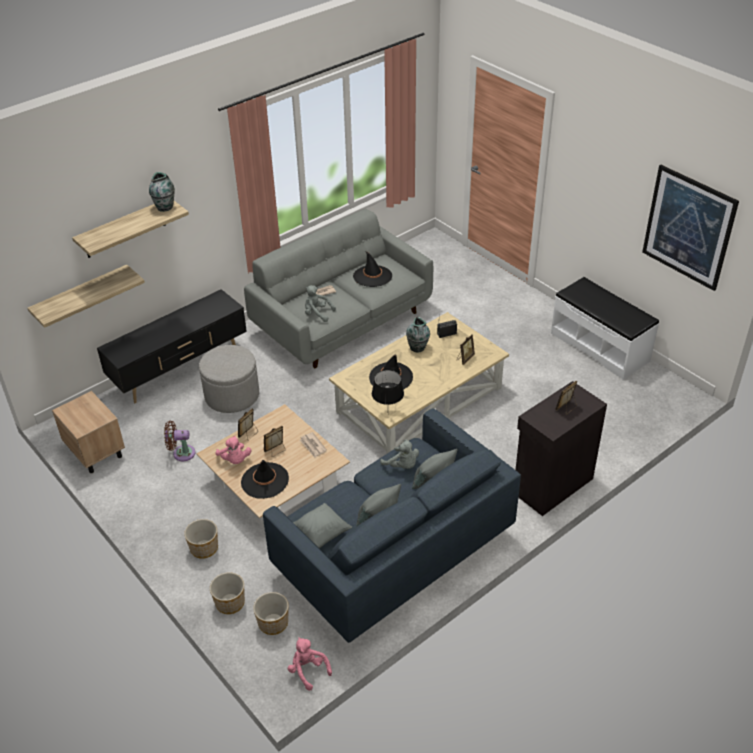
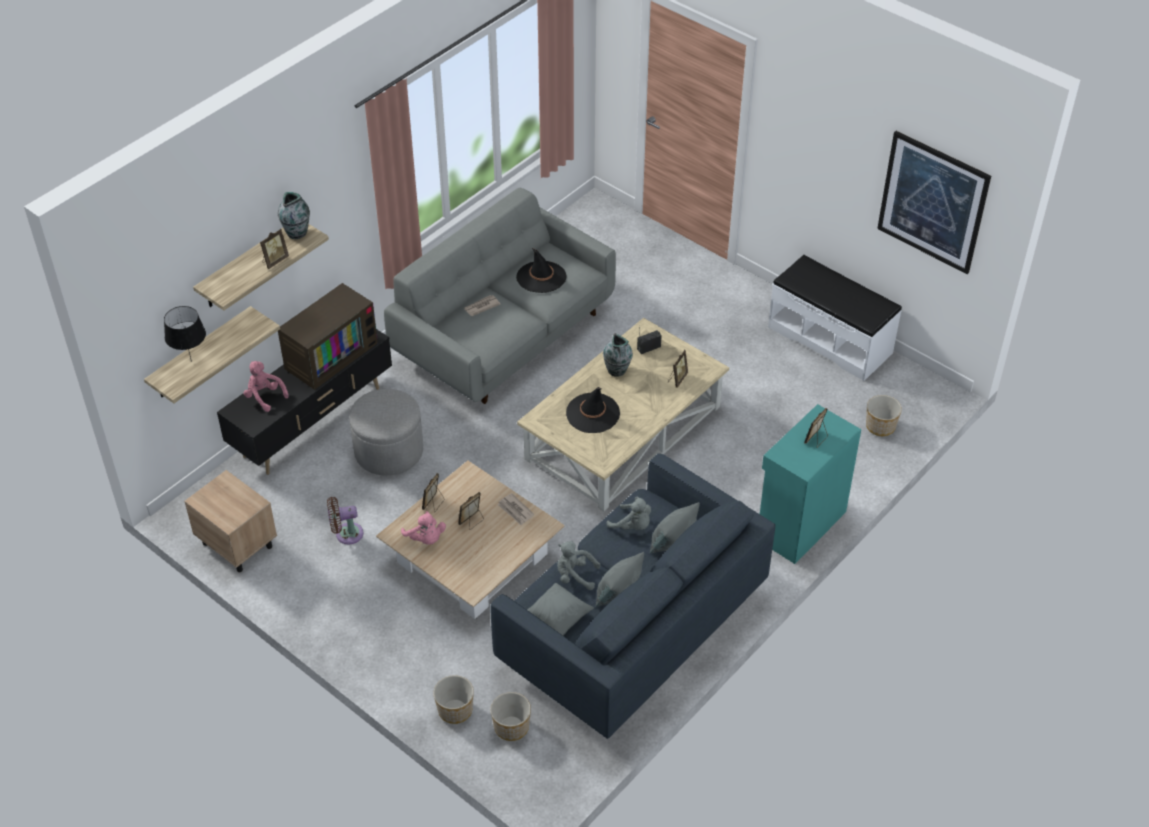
camera: 10 degrees left, 5 degrees up
planter [184,519,218,559] -> planter moved to [866,395,902,436]
black hat [241,460,289,499] -> none
pink plush toy [288,637,332,691] -> pink plush toy moved to [244,361,289,412]
grey plush toy [305,285,336,322] -> grey plush toy moved to [557,541,600,590]
black table lamp [372,370,404,405] -> black table lamp moved to [164,306,206,362]
black cabinet [515,381,607,516] -> turquoise cabinet [760,404,861,564]
none -> picture frame [260,229,289,269]
none -> television [278,283,378,390]

